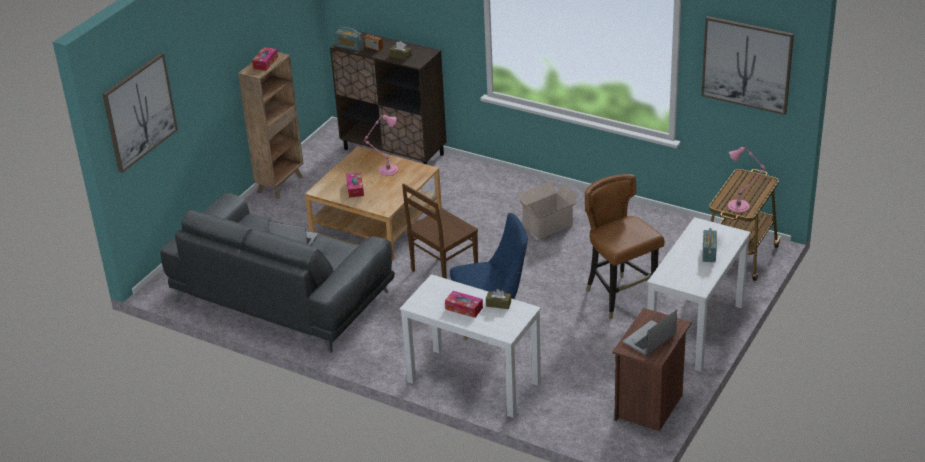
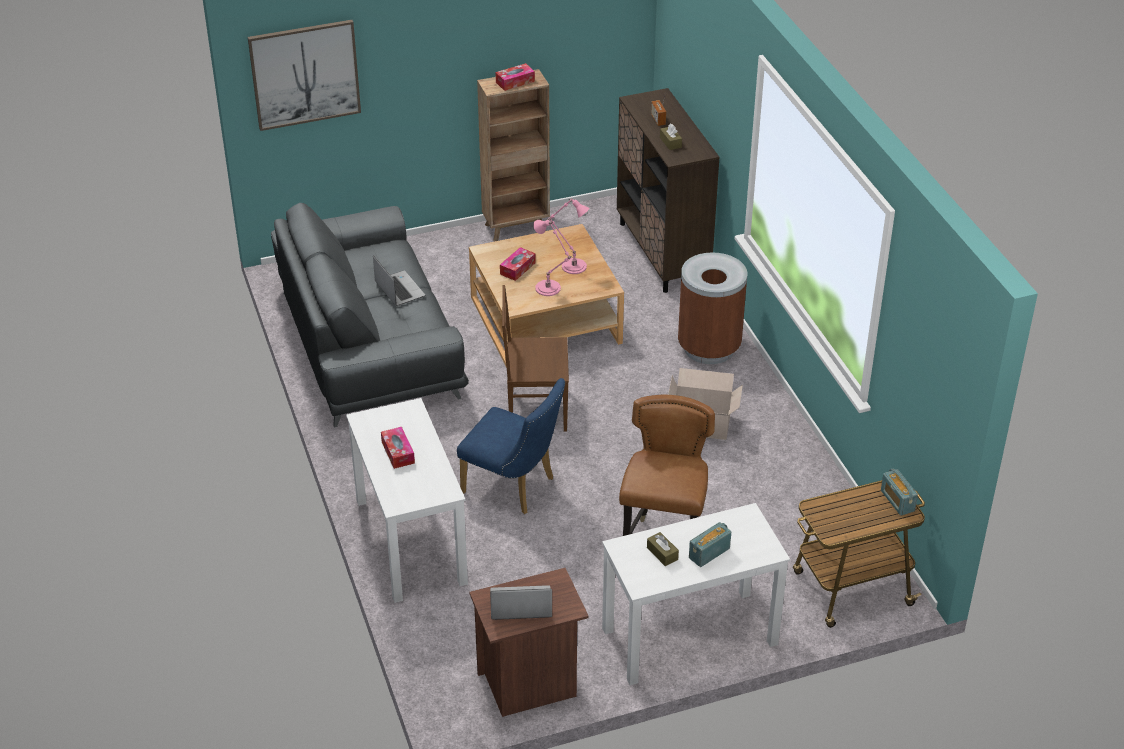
camera: 40 degrees right, 5 degrees up
radio [335,27,363,51] -> radio moved to [881,468,918,515]
brown tissue box [486,289,511,309] -> brown tissue box moved to [647,532,679,566]
picture [701,16,794,115] -> none
pink table lamp [728,146,766,213] -> pink table lamp moved to [533,220,573,296]
none -> brown trash can [678,252,747,364]

